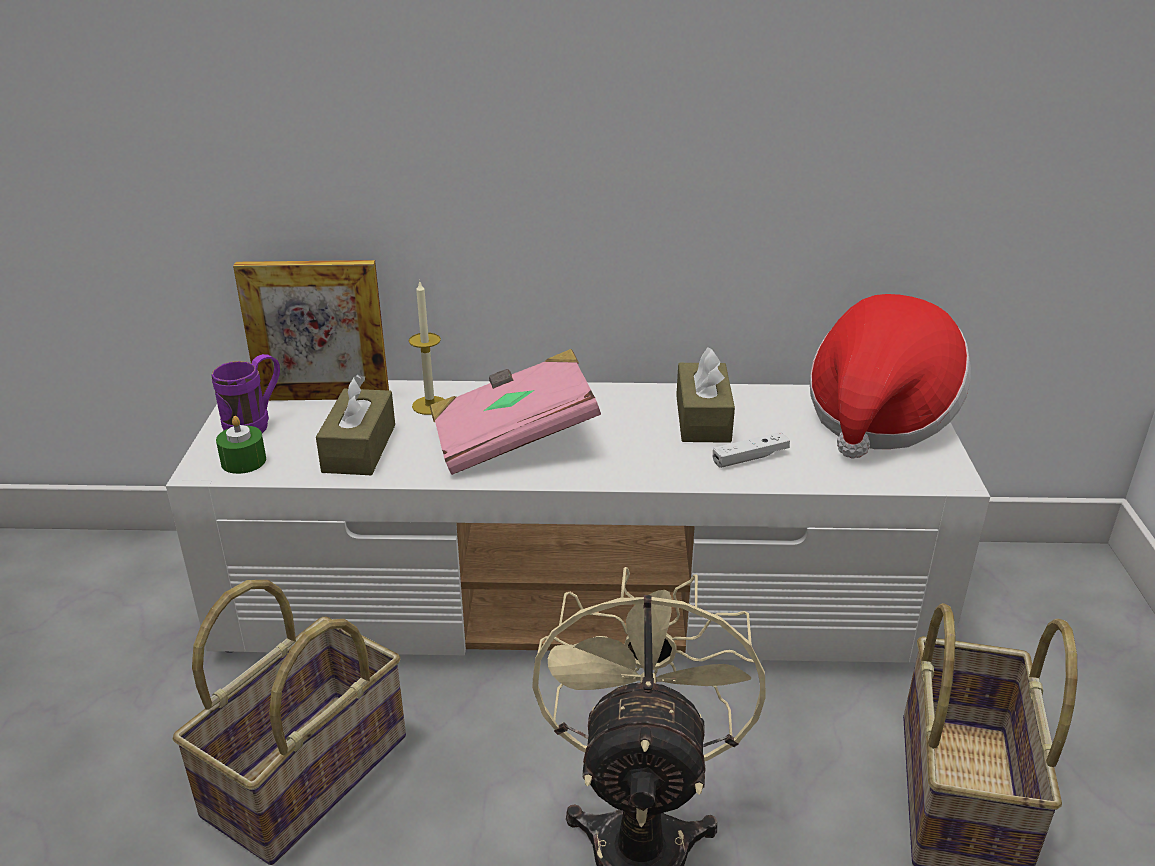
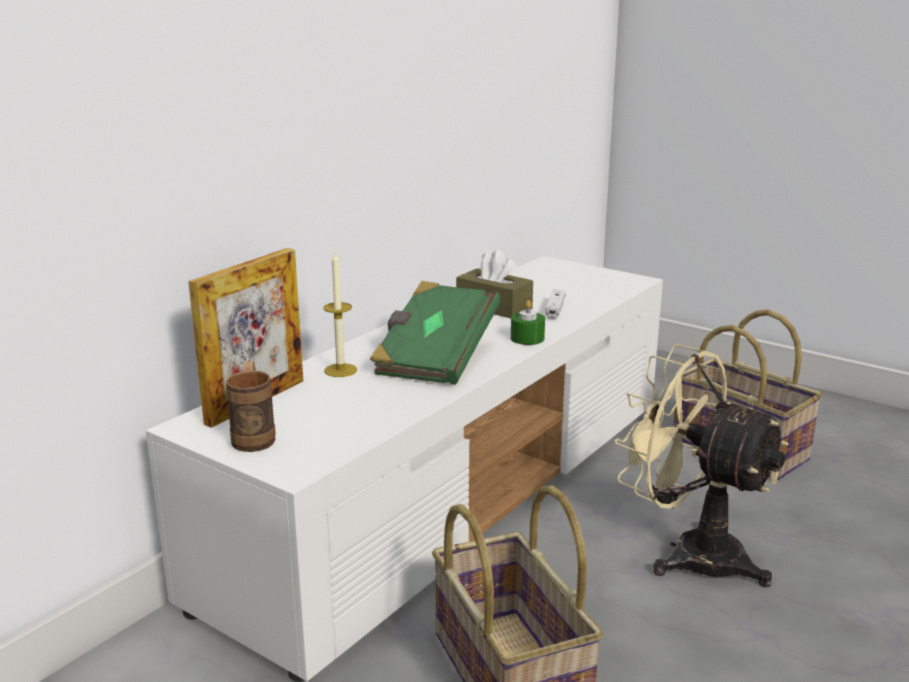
camera: 55 degrees left, 10 degrees down
purple mug [212,354,280,433] -> brown mug [226,361,276,452]
green candle [216,416,266,474] -> green candle moved to [511,300,545,345]
brown tissue box [316,374,395,475] -> none
pink book [430,349,601,475] -> green book [369,281,501,385]
hat [810,294,971,459] -> none

